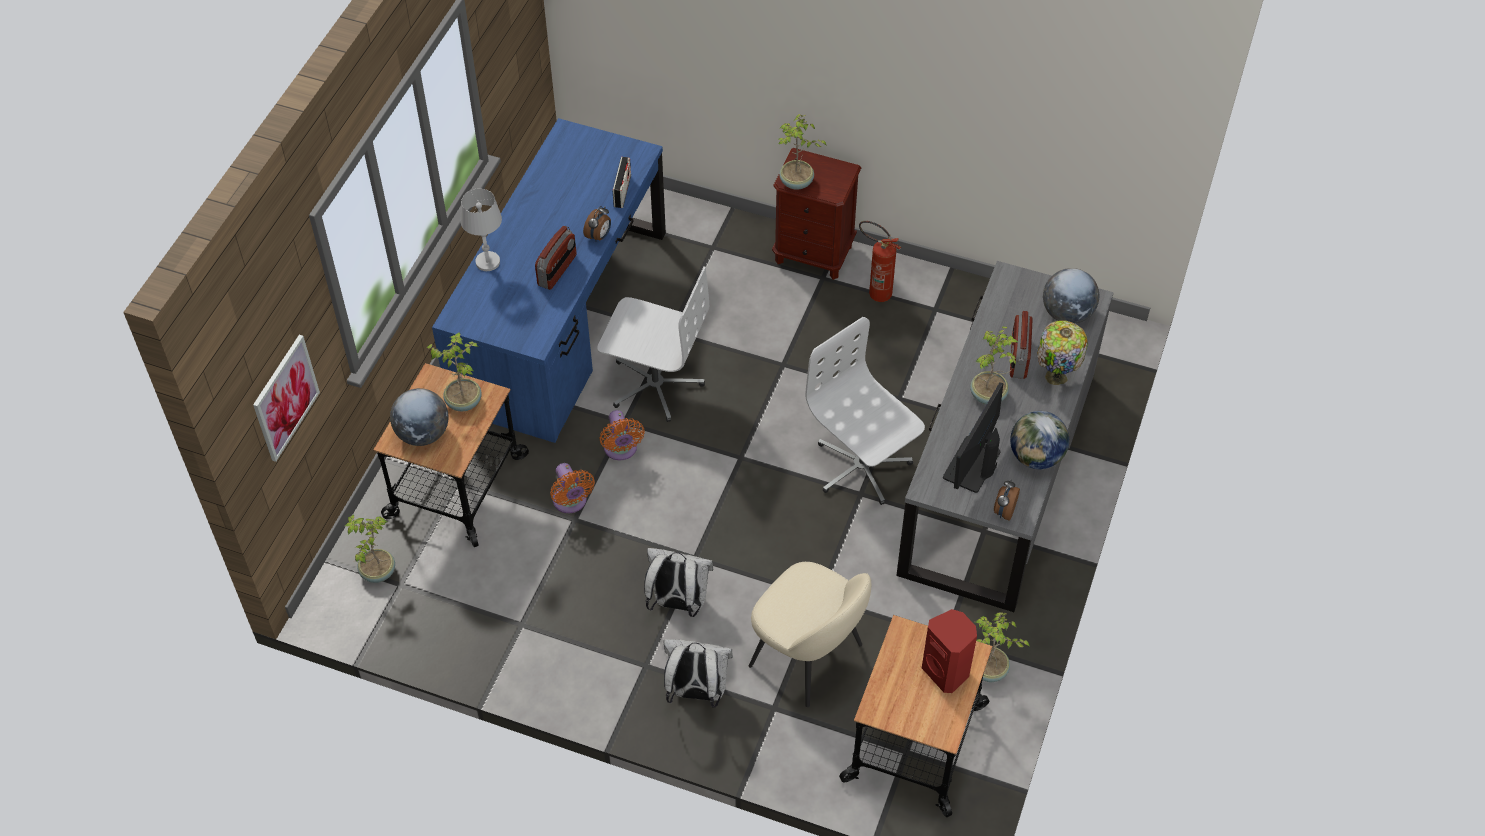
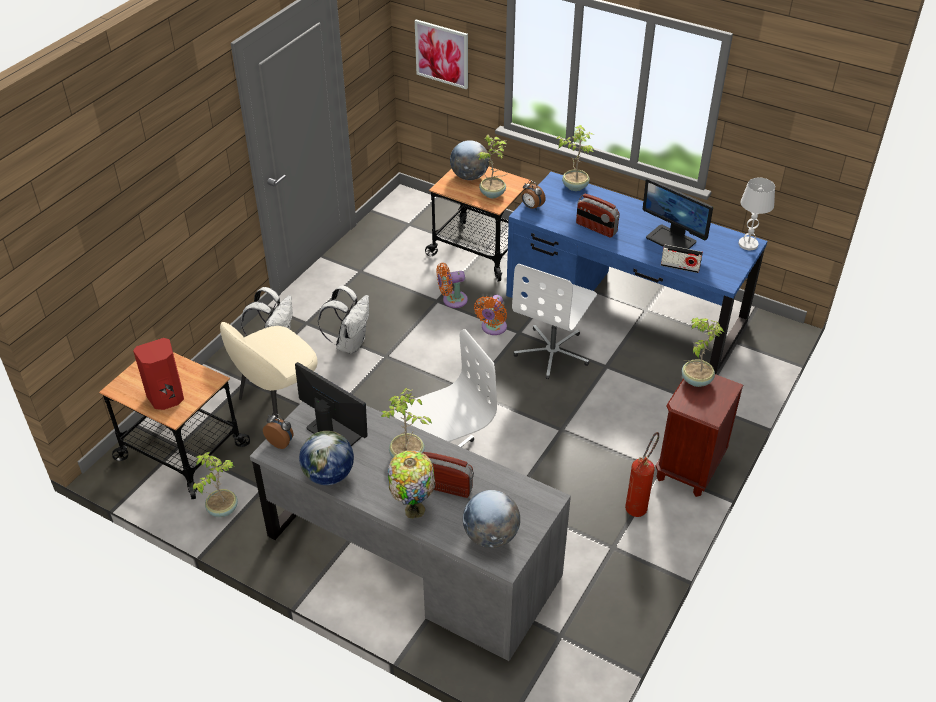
camera: 100 degrees right, 10 degrees down
potted plant [345,514,395,583] -> potted plant moved to [556,125,594,191]
white table lamp [461,188,502,271] -> white table lamp moved to [738,177,775,250]
alarm clock [583,206,611,242] -> alarm clock moved to [522,180,546,210]
orange fan [599,410,645,460] -> orange fan turned 60 degrees counterclockwise [474,295,507,335]
none -> monitor [643,178,713,249]

